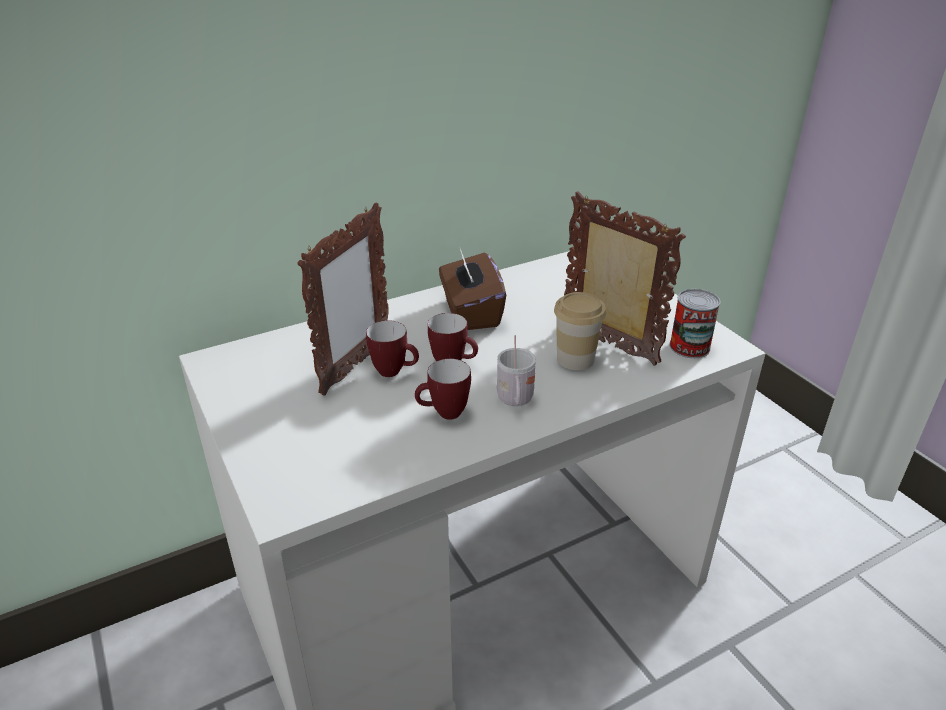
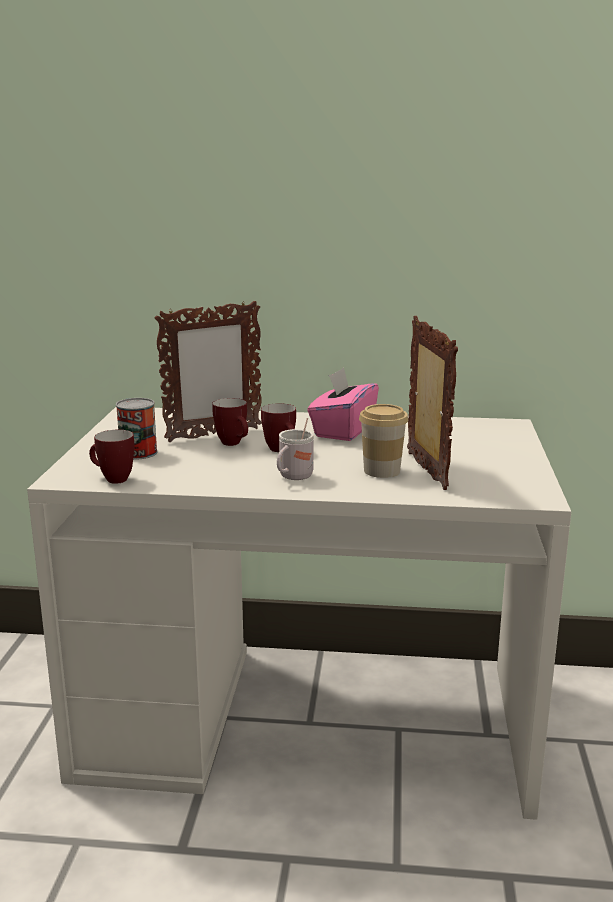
camera: 35 degrees right, 15 degrees down
mug [415,359,471,420] -> mug moved to [89,430,134,484]
brown tissue box [439,249,506,330] -> pink tissue box [307,367,379,441]
can [669,289,721,358] -> can moved to [116,398,158,460]

